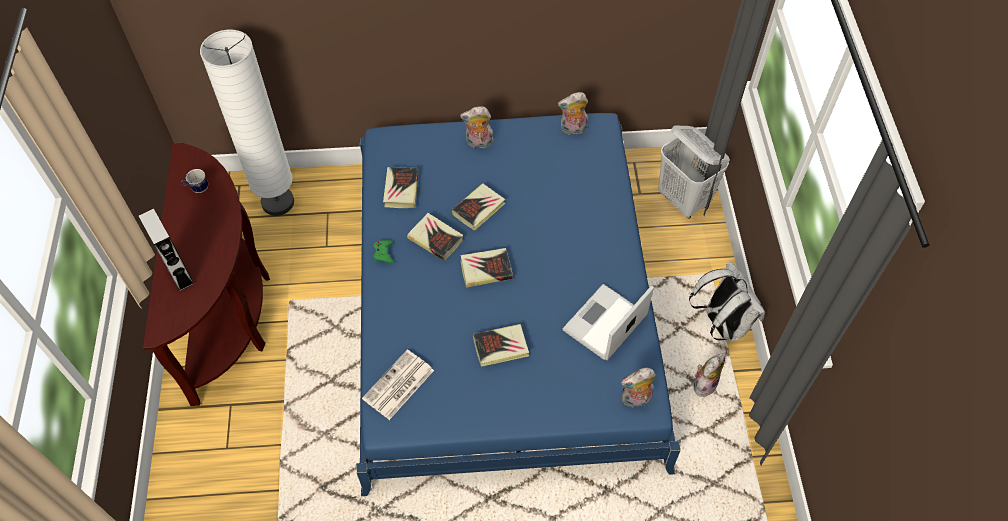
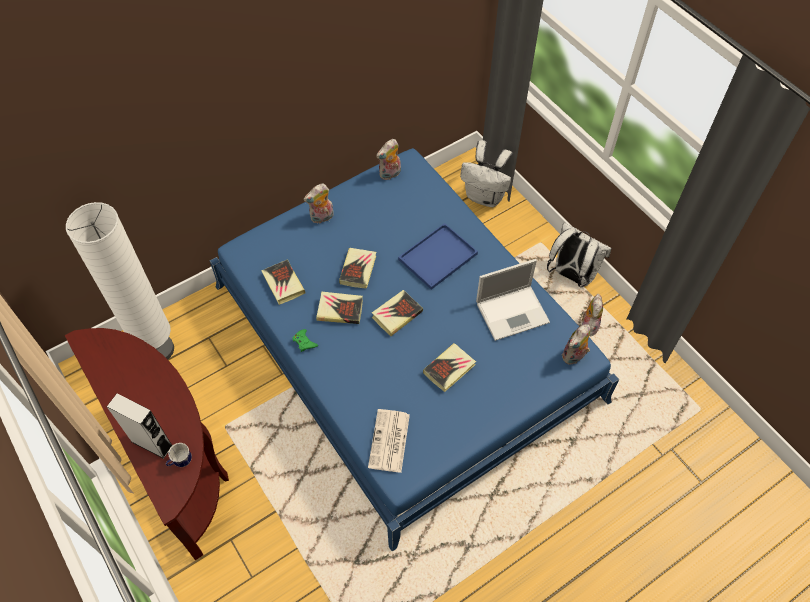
camera: 30 degrees left, 0 degrees up
mug [181,169,208,193] -> mug moved to [166,443,192,467]
laptop [562,284,654,360] -> laptop turned 120 degrees counterclockwise [476,259,550,341]
white laundry basket [658,126,730,219] -> white backpack [460,140,513,207]
none -> blue tray [398,223,478,290]

